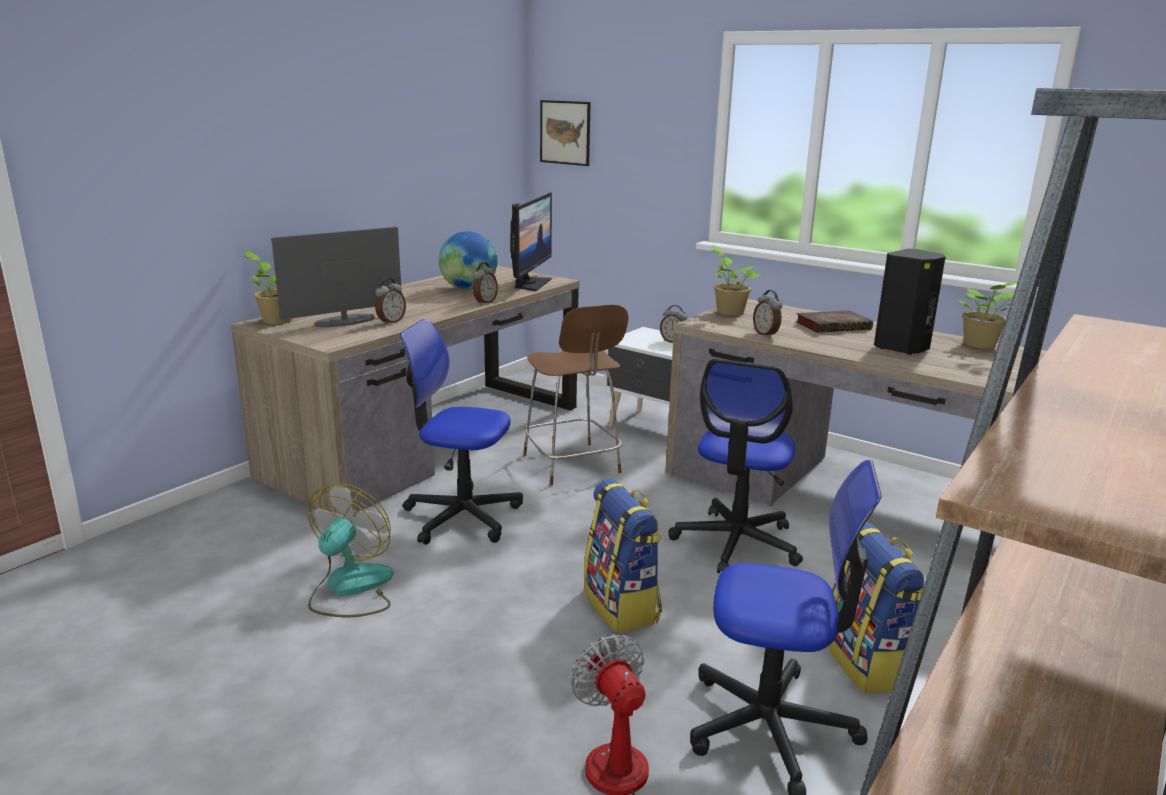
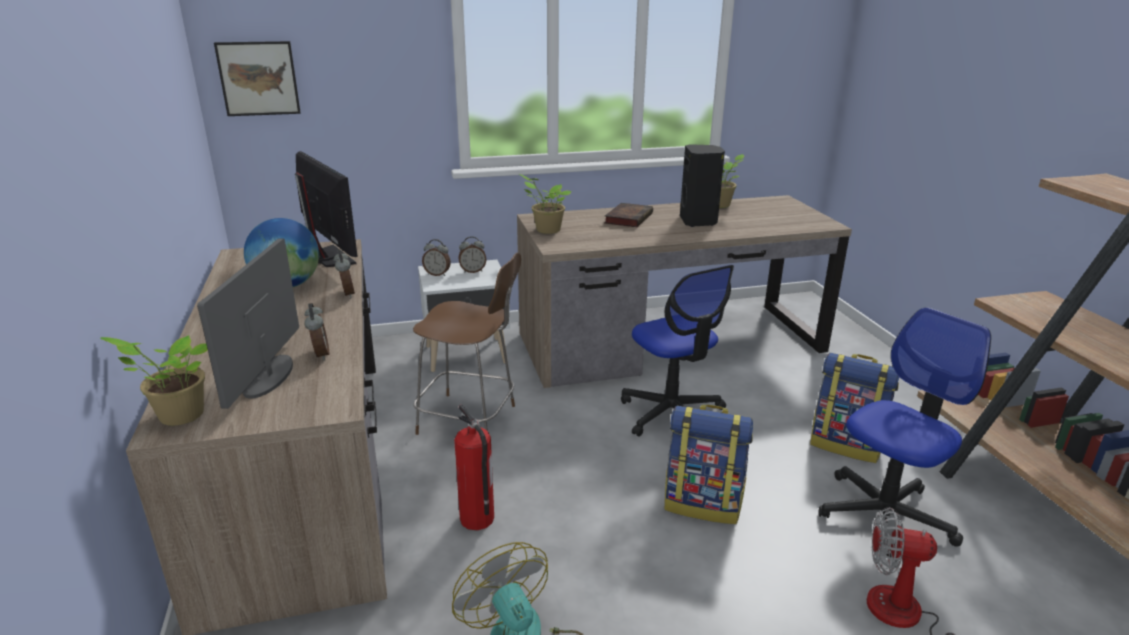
camera: 50 degrees left, 5 degrees up
office chair [400,319,523,545] -> fire extinguisher [454,405,494,530]
alarm clock [753,290,782,338] -> alarm clock moved to [422,239,451,276]

